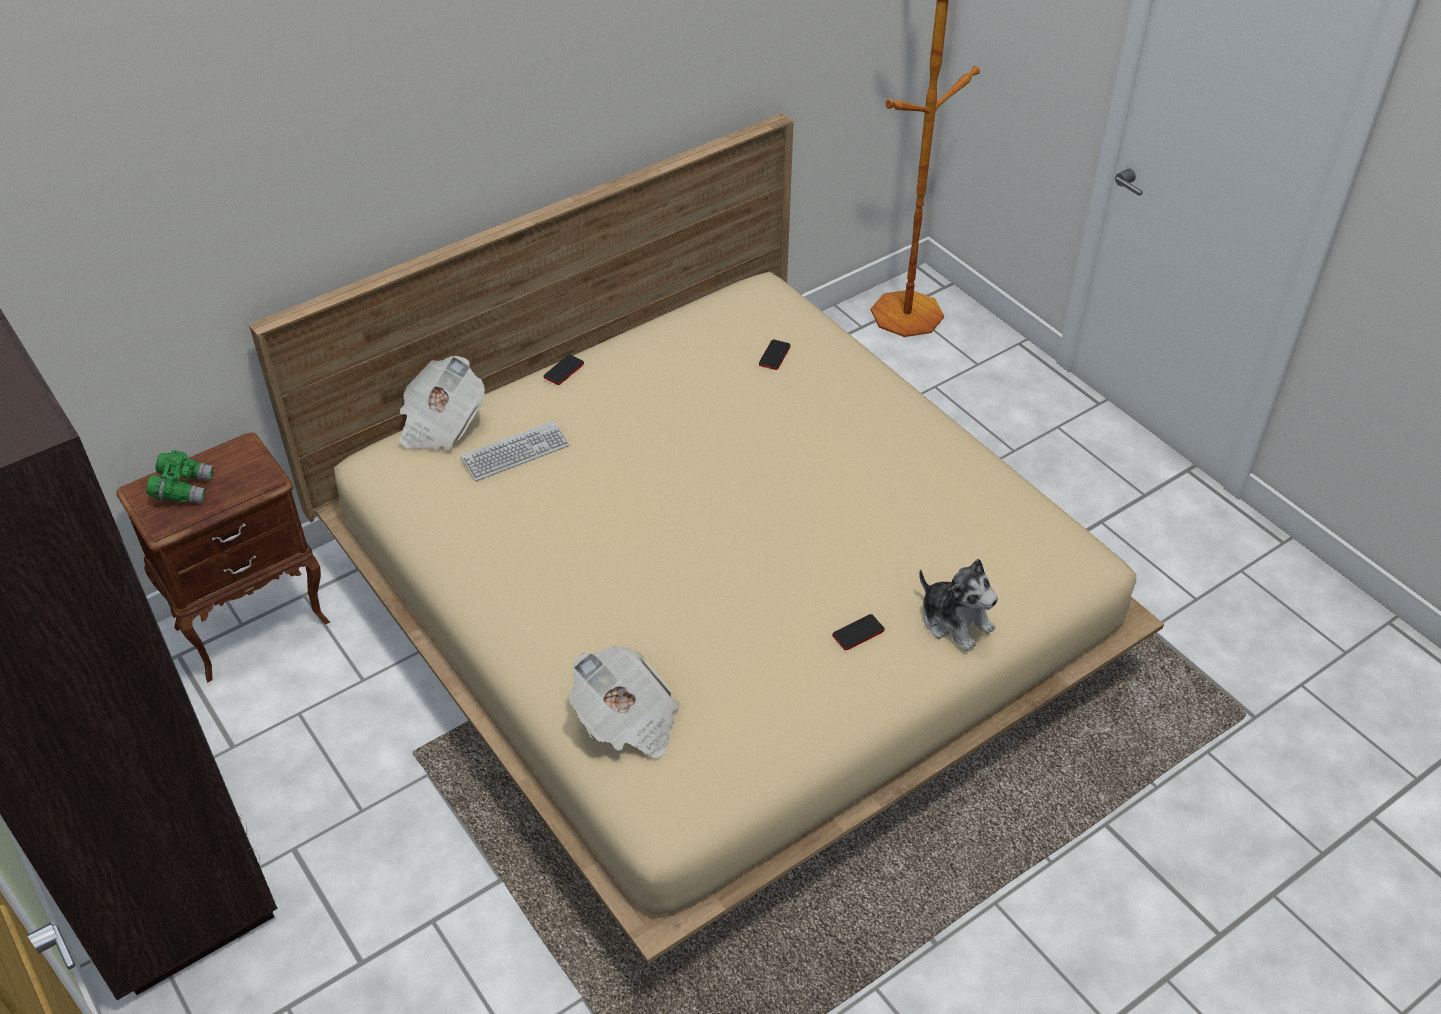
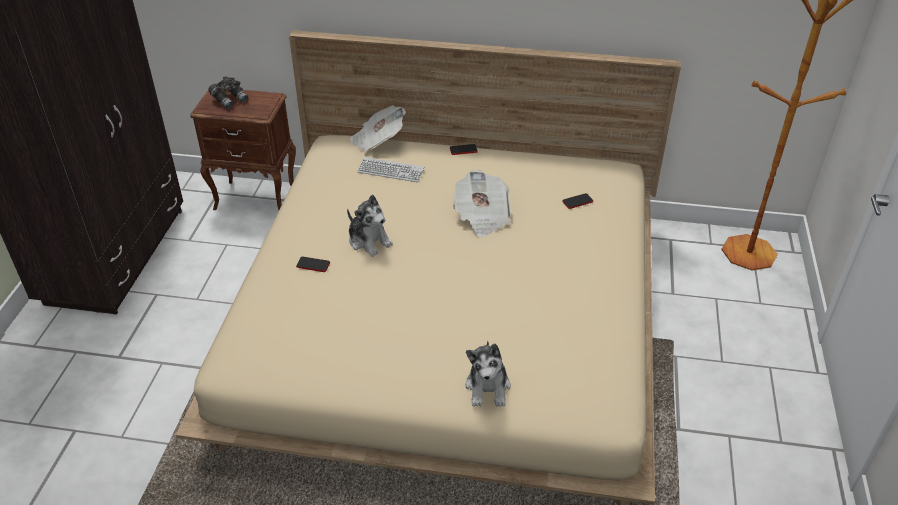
camera: 45 degrees right, 5 degrees down
green binoculars [146,450,213,504] -> grey binoculars [208,76,248,109]
newspaper [569,646,680,758] -> newspaper moved to [453,170,511,237]
phone [832,614,885,650] -> phone moved to [296,257,330,272]
none -> plush toy [347,195,393,257]

